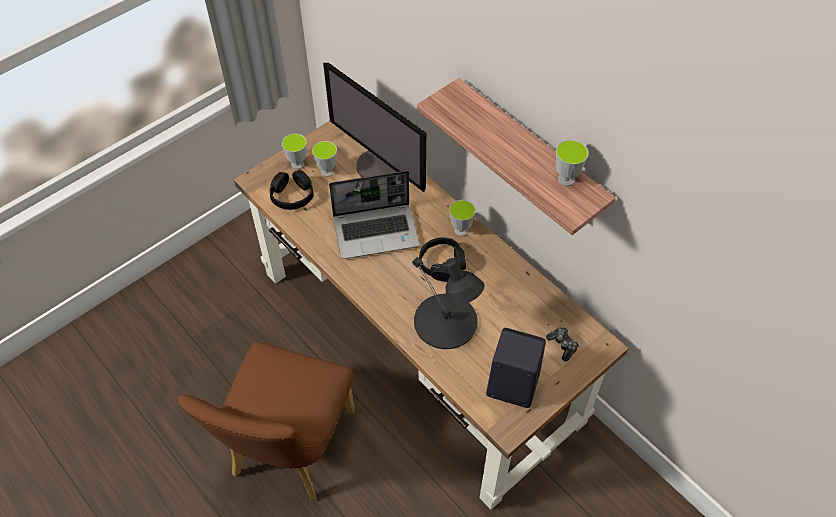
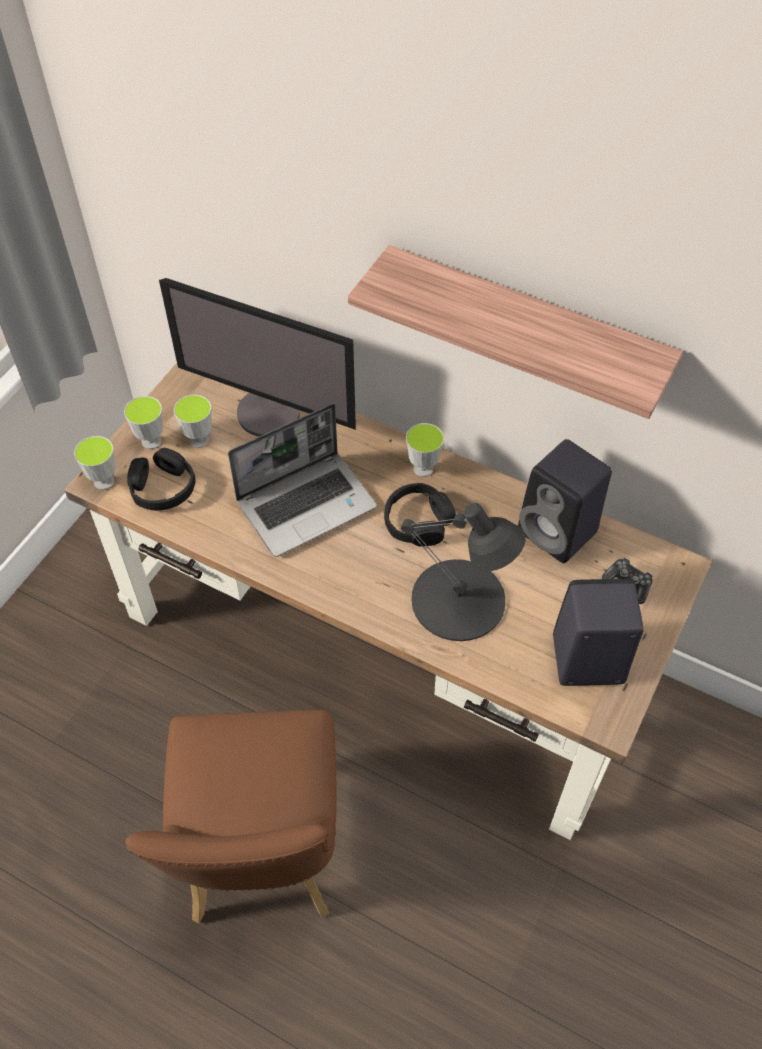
camera: 20 degrees left, 0 degrees up
cup [556,140,589,186] -> cup moved to [74,436,116,490]
none -> black speaker [518,439,612,563]

